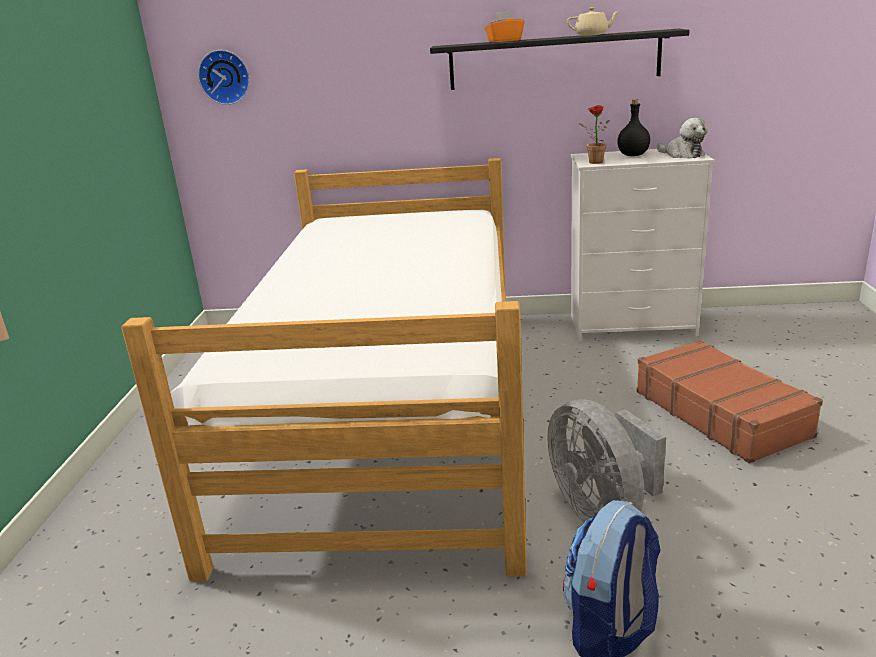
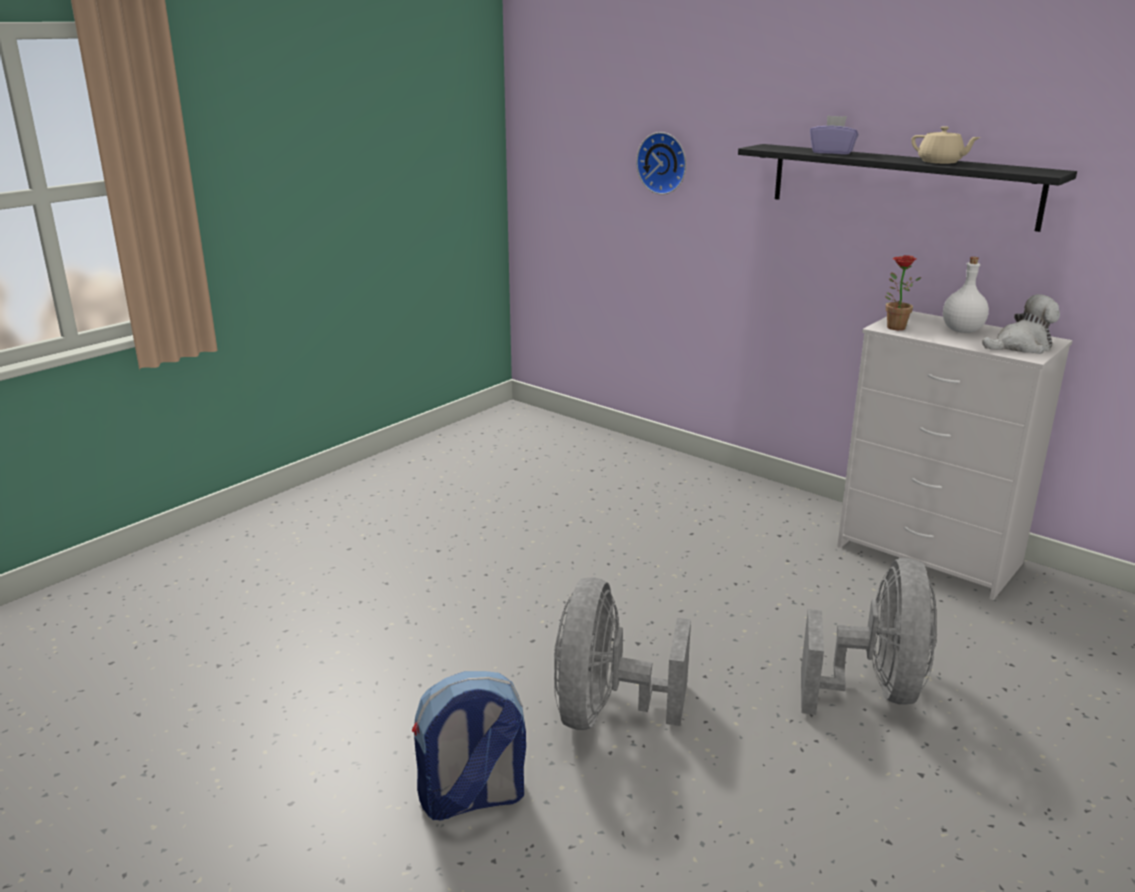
camera: 35 degrees right, 0 degrees up
bed [121,158,527,581] -> none
wall clock [198,50,250,105] -> wall clock moved to [636,132,686,195]
orange tissue box [485,11,524,42] -> purple tissue box [810,115,859,155]
black bottle [617,99,650,156] -> white bottle [943,257,989,333]
brown suitcase [636,340,823,464] -> grey fan [801,558,937,715]
plush toy [657,118,708,159] -> plush toy turned 105 degrees counterclockwise [982,294,1060,354]

